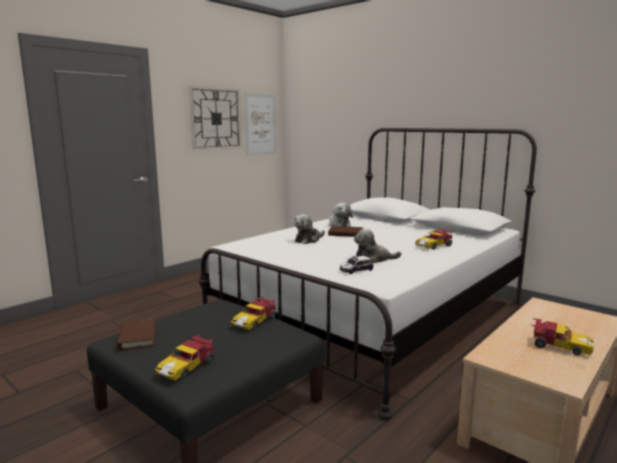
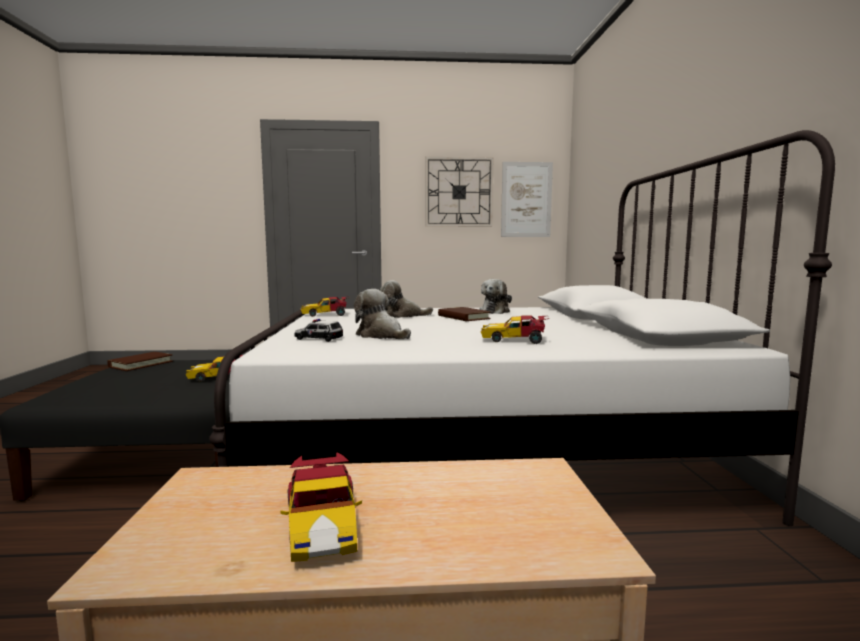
camera: 45 degrees right, 5 degrees down
toy car [155,335,214,380] -> toy car moved to [300,296,349,317]

